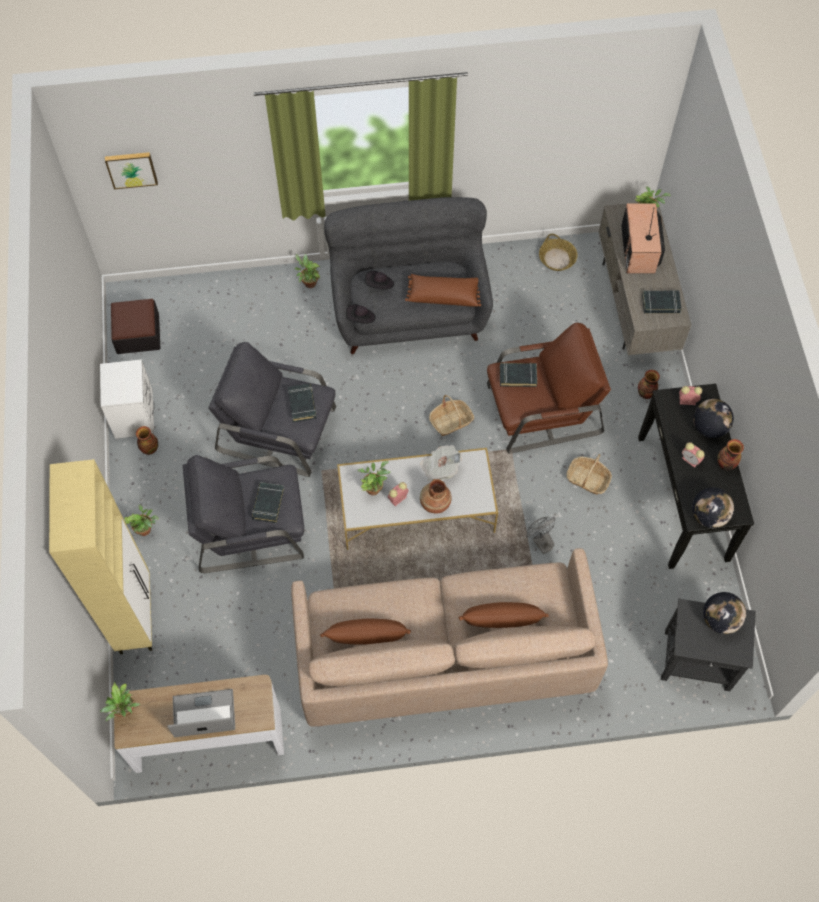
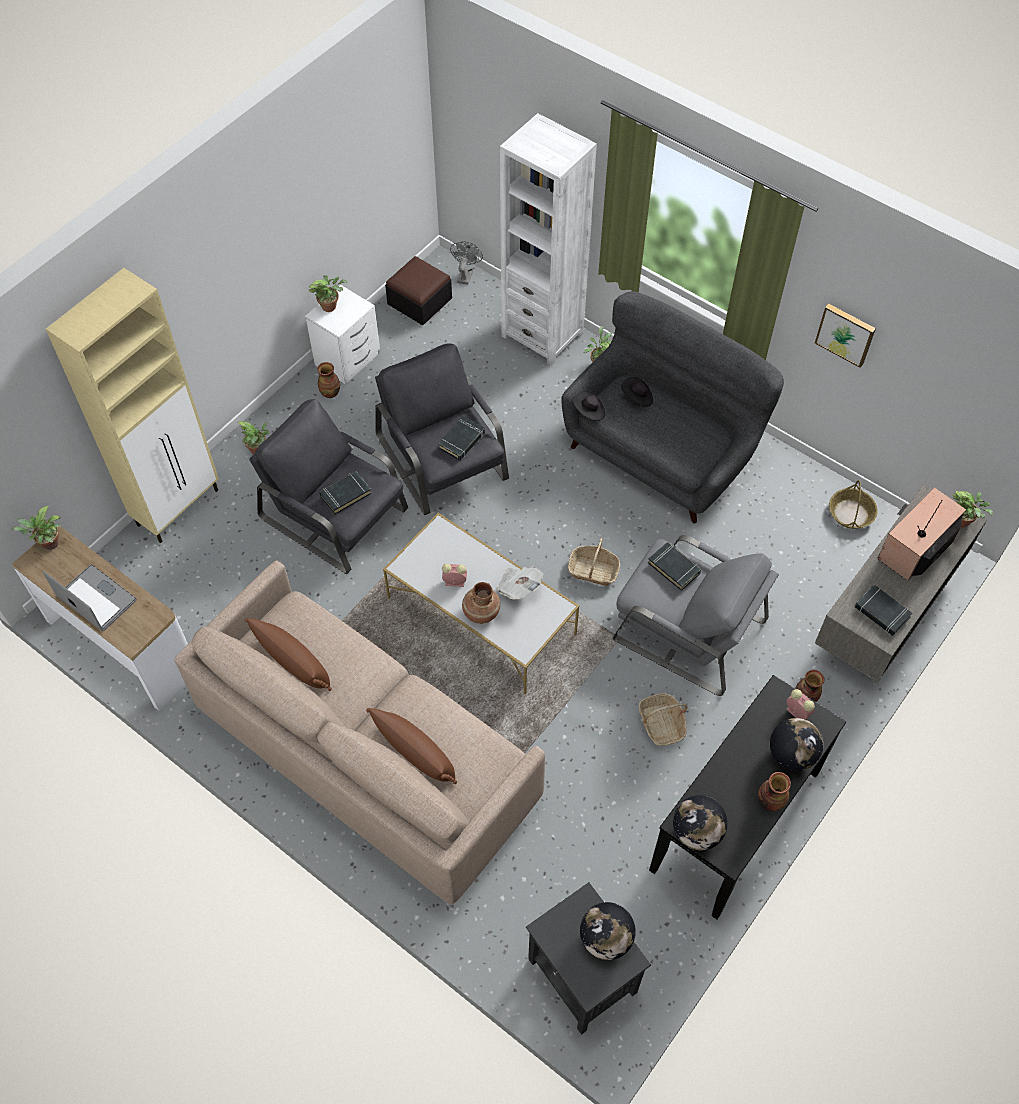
camera: 45 degrees right, 5 degrees down
picture [105,152,158,189] -> picture moved to [815,304,876,368]
potted plant [357,461,390,496] -> potted plant moved to [309,275,348,312]
brown pillow [405,274,481,307] -> none
brown armchair [487,323,611,454] -> grey armchair [613,535,779,696]
grey fan [526,517,555,554] -> grey fan moved to [450,241,483,285]
alarm clock [682,442,705,468] -> none
none -> white bookcase [500,113,597,366]

